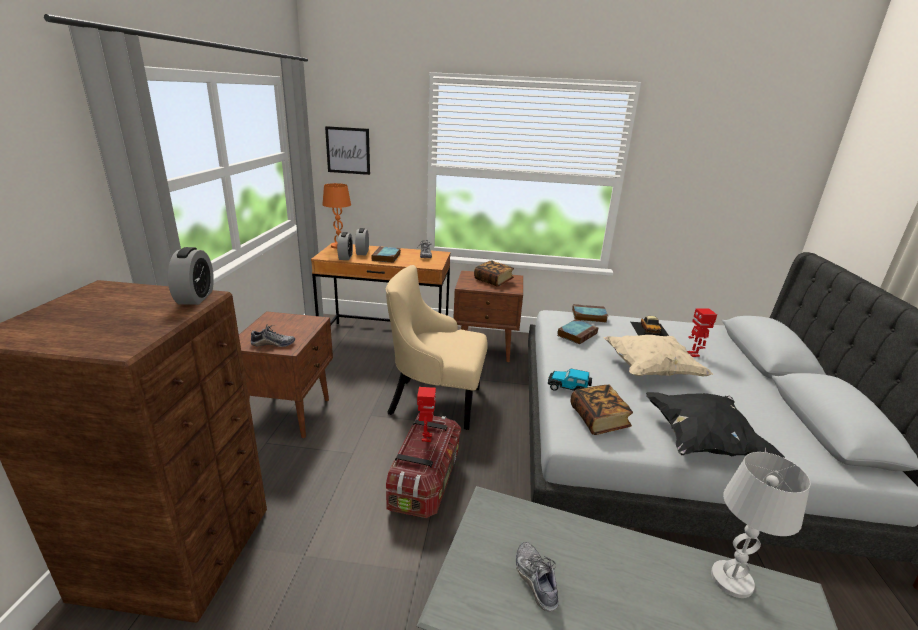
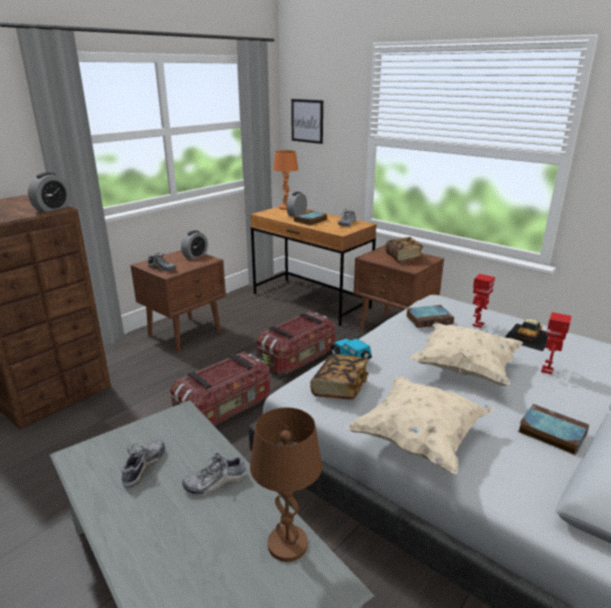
camera: 35 degrees right, 0 degrees up
alarm clock [337,232,353,260] -> alarm clock moved to [181,230,208,259]
beige chair [386,265,487,430] -> storage box [257,311,335,375]
toy robot [417,387,436,442] -> toy robot moved to [472,274,495,328]
book [572,304,608,323] -> book moved to [518,404,589,455]
black pillow [646,392,784,458] -> beige pillow [346,376,494,474]
white table lamp [711,452,811,598] -> brown table lamp [250,407,322,562]
none -> shoe [182,453,247,496]

